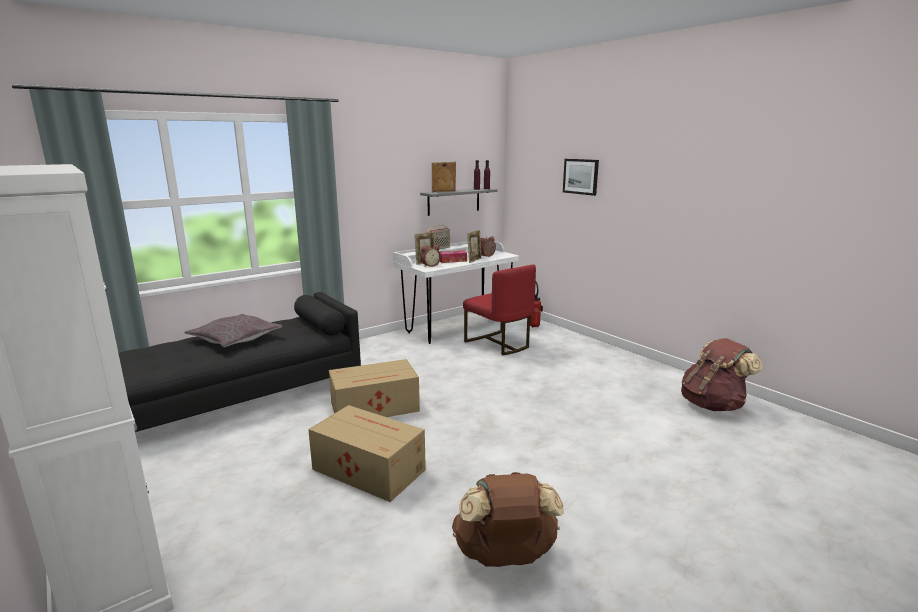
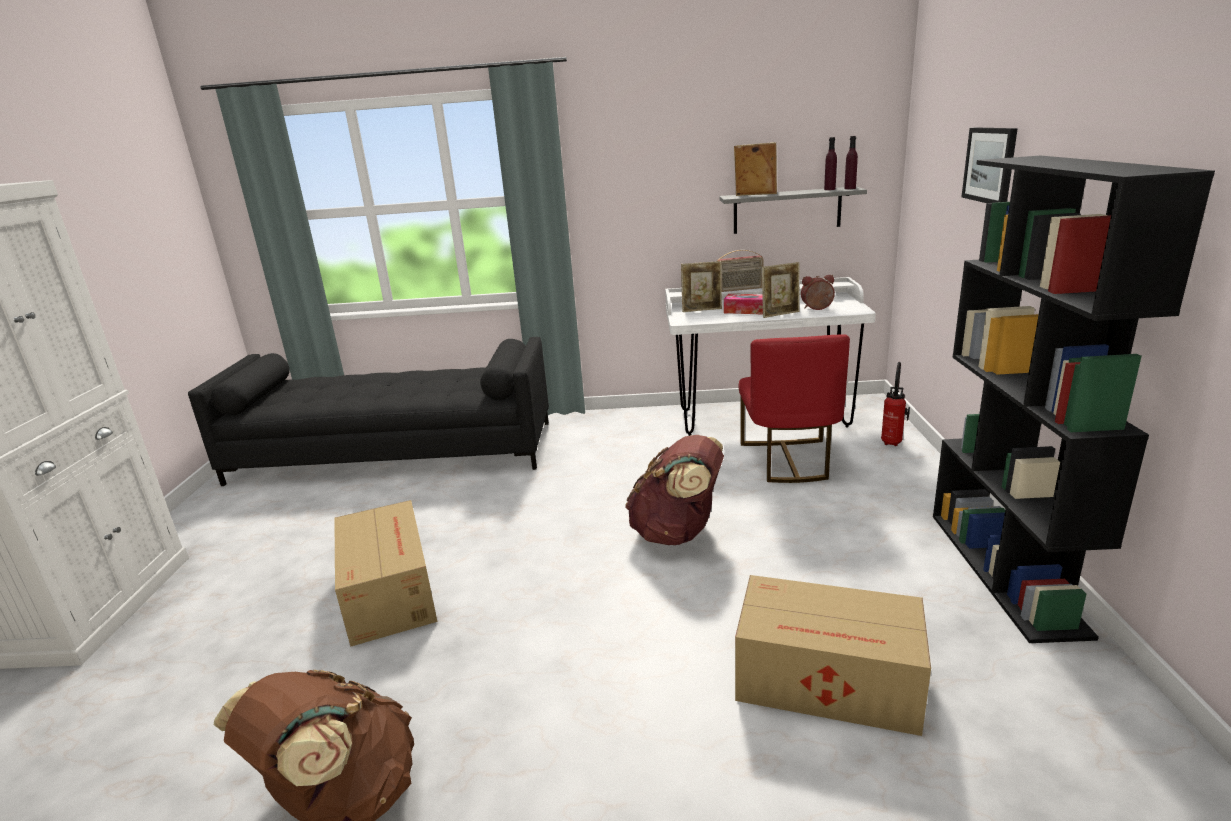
camera: 40 degrees right, 5 degrees up
grey pillow [184,314,283,347] -> none
cardboard box [329,359,420,417] -> cardboard box moved to [735,575,931,736]
alarm clock [420,245,441,267] -> none
brown backpack [681,338,763,411] -> brown backpack moved to [625,435,724,545]
none -> black bookcase [933,156,1215,643]

